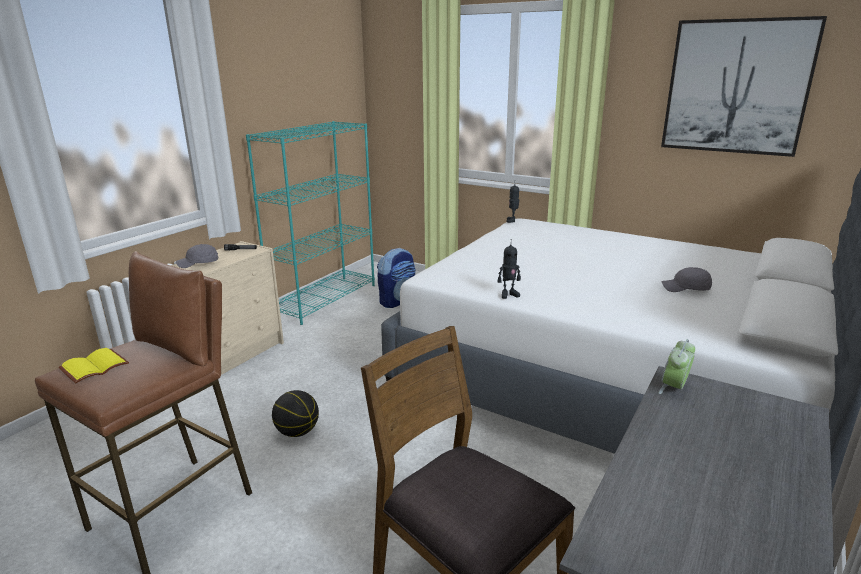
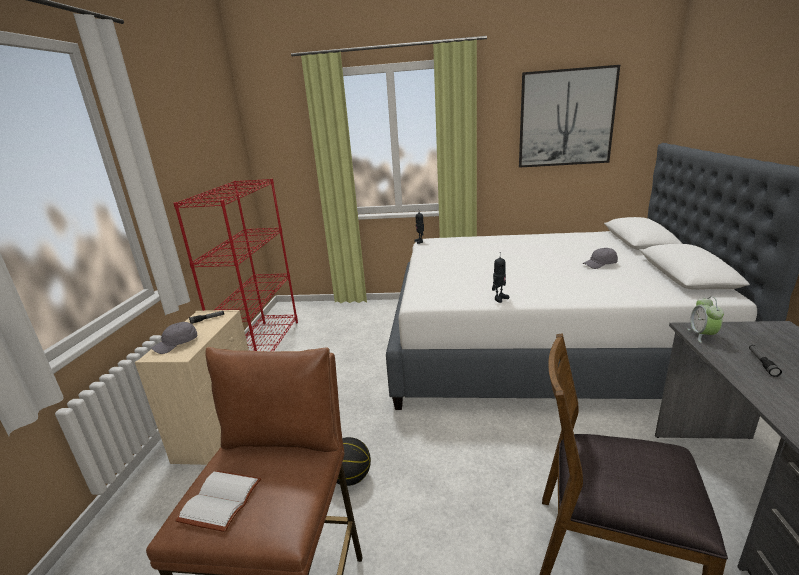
camera: 25 degrees left, 0 degrees up
yellow book [58,348,129,383] -> white book [175,471,261,532]
turquoise bookcase [246,121,375,325] -> red bookcase [174,179,298,351]
backpack [377,248,416,308] -> none
none -> flashlight [749,345,782,377]

